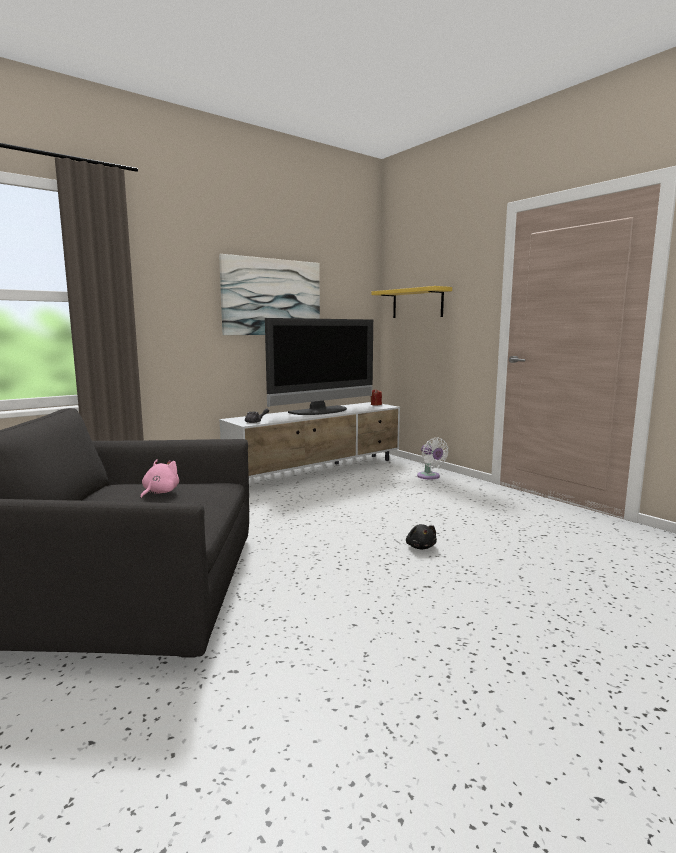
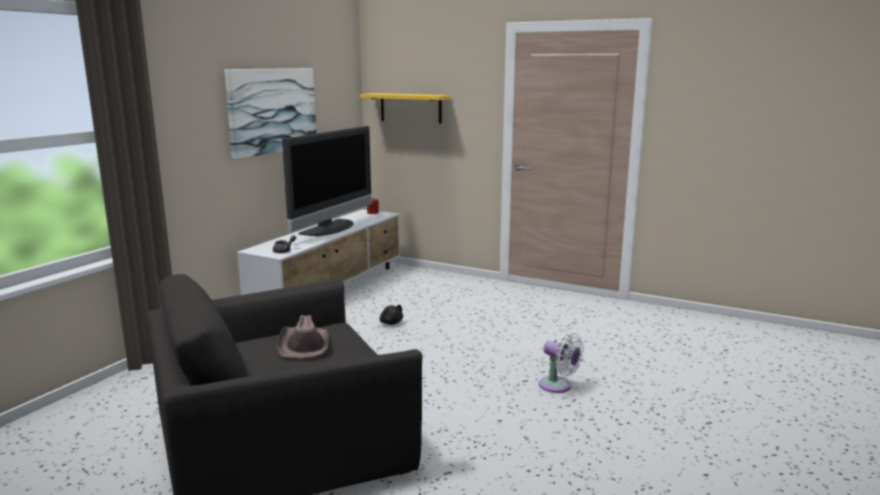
camera: 25 degrees left, 5 degrees up
pink plush toy [140,459,179,499] -> brown hat [277,315,329,358]
black plush toy [406,524,437,550] -> black plush toy moved to [380,305,403,325]
white fan [417,437,449,479] -> white fan moved to [539,333,584,393]

